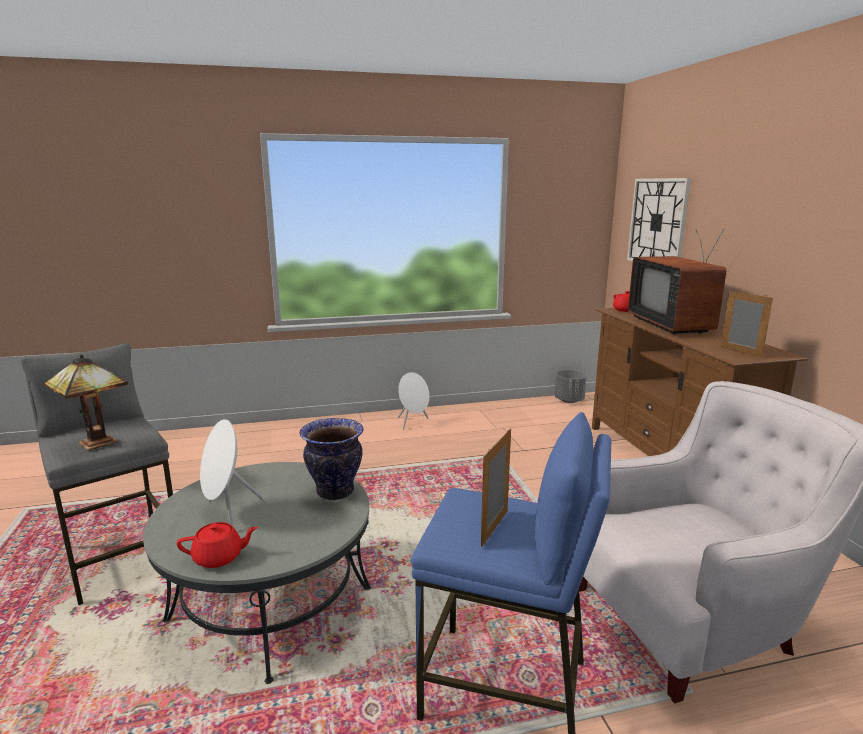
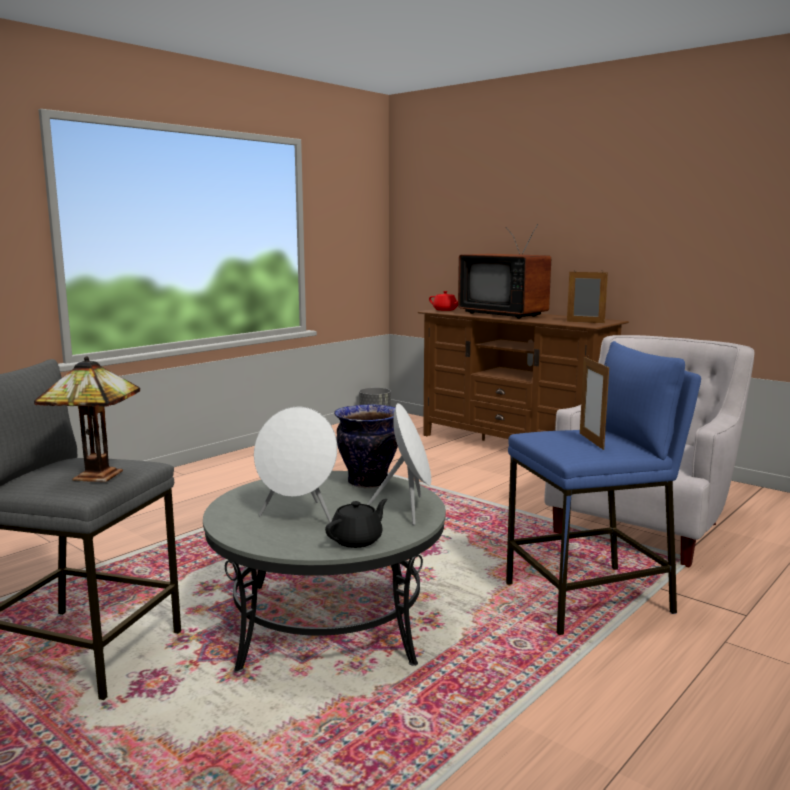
camera: 35 degrees left, 5 degrees down
red teapot [177,522,258,568] -> black teapot [325,499,388,548]
white speaker [398,372,430,430] -> white speaker moved to [367,403,431,525]
wall clock [627,178,691,261] -> none

